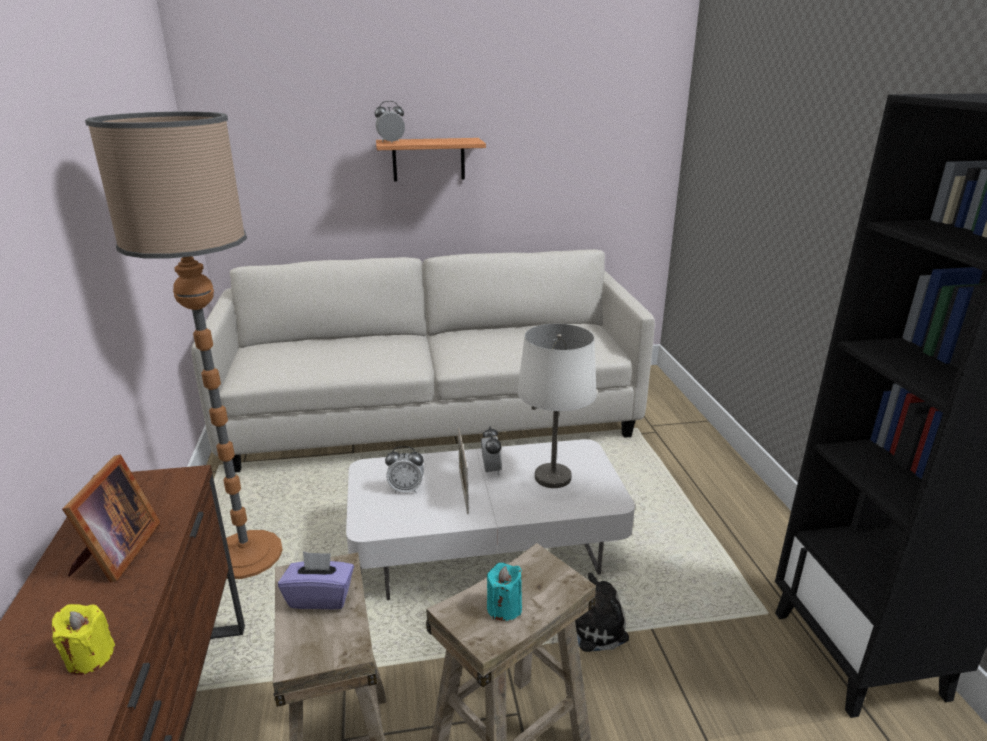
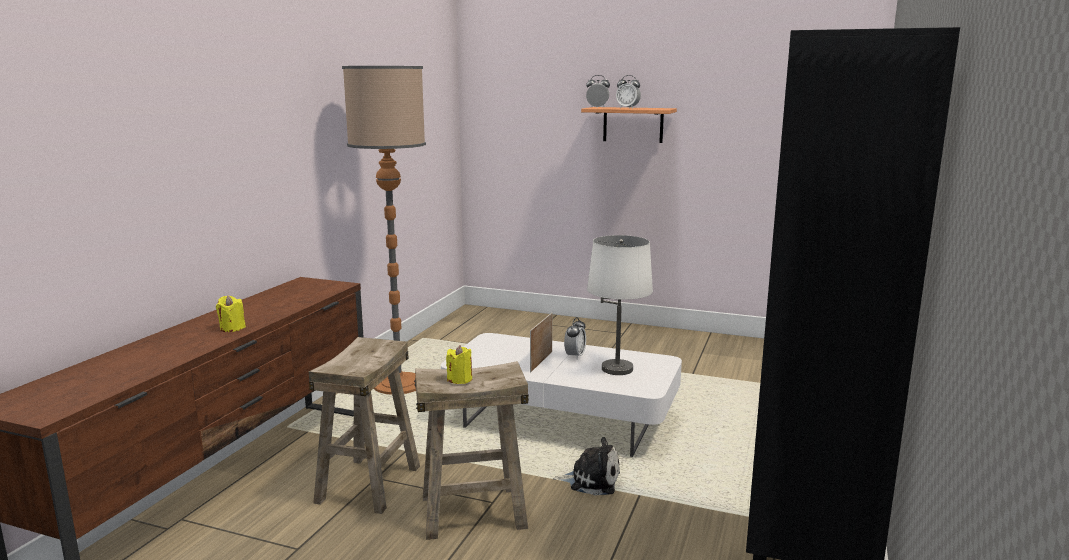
camera: 30 degrees right, 10 degrees down
picture frame [62,454,161,582] -> none
white sofa [191,249,655,472] -> none
purple tissue box [278,552,354,609] -> none
alarm clock [385,446,424,493] -> alarm clock moved to [616,75,641,109]
turquoise candle [487,563,522,621] -> yellow candle [446,345,472,384]

